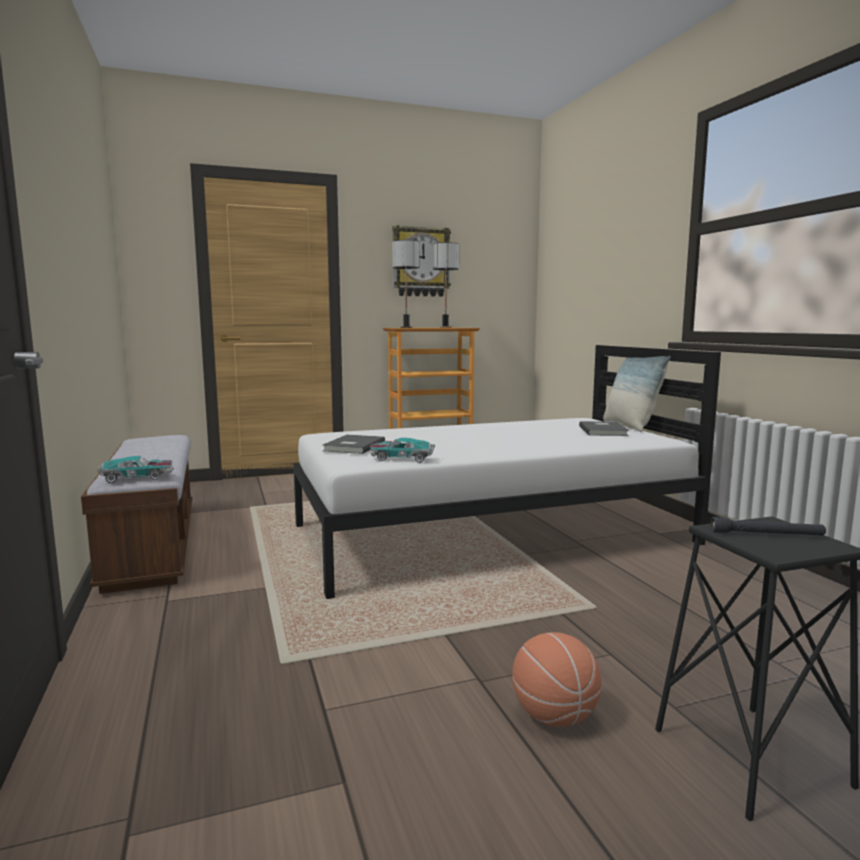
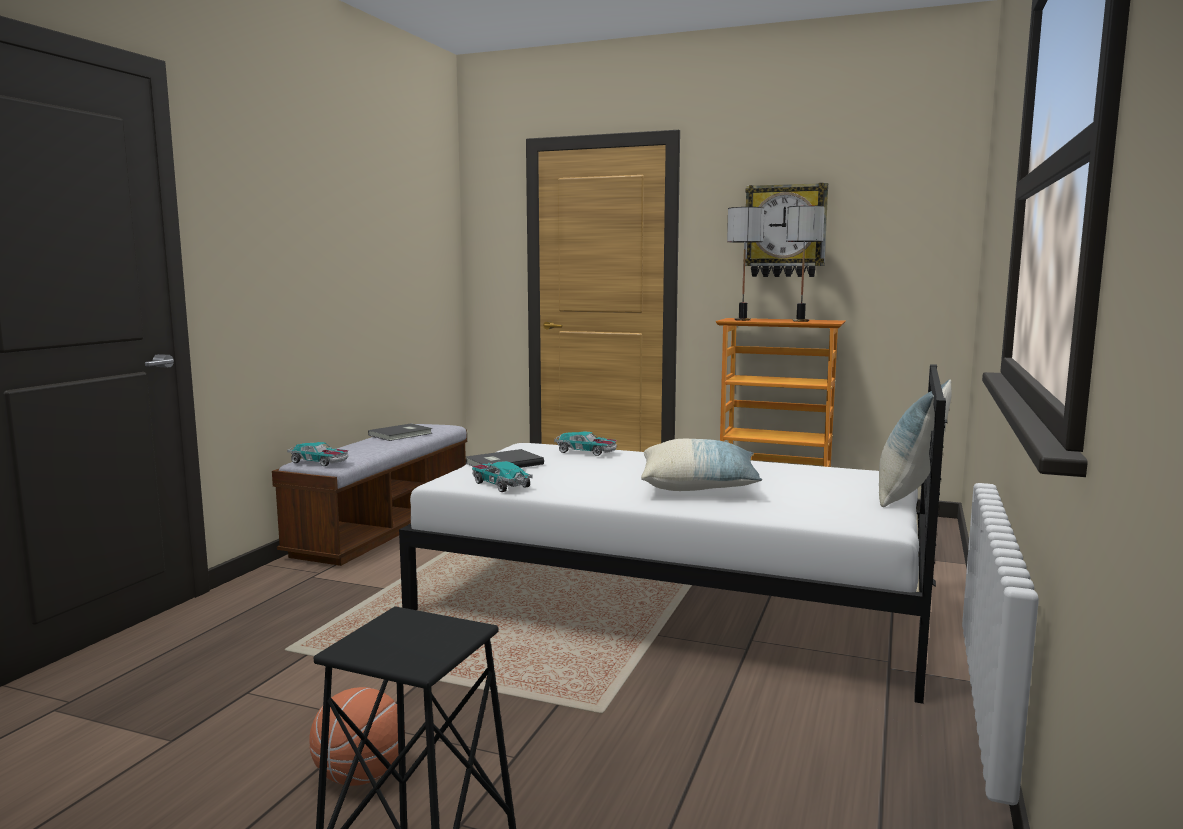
camera: 40 degrees right, 0 degrees up
grey book [579,421,629,436] -> grey book moved to [368,423,432,441]
black flashlight [711,517,826,536] -> none
none -> toy car [554,432,617,456]
none -> pillow [641,439,762,491]

